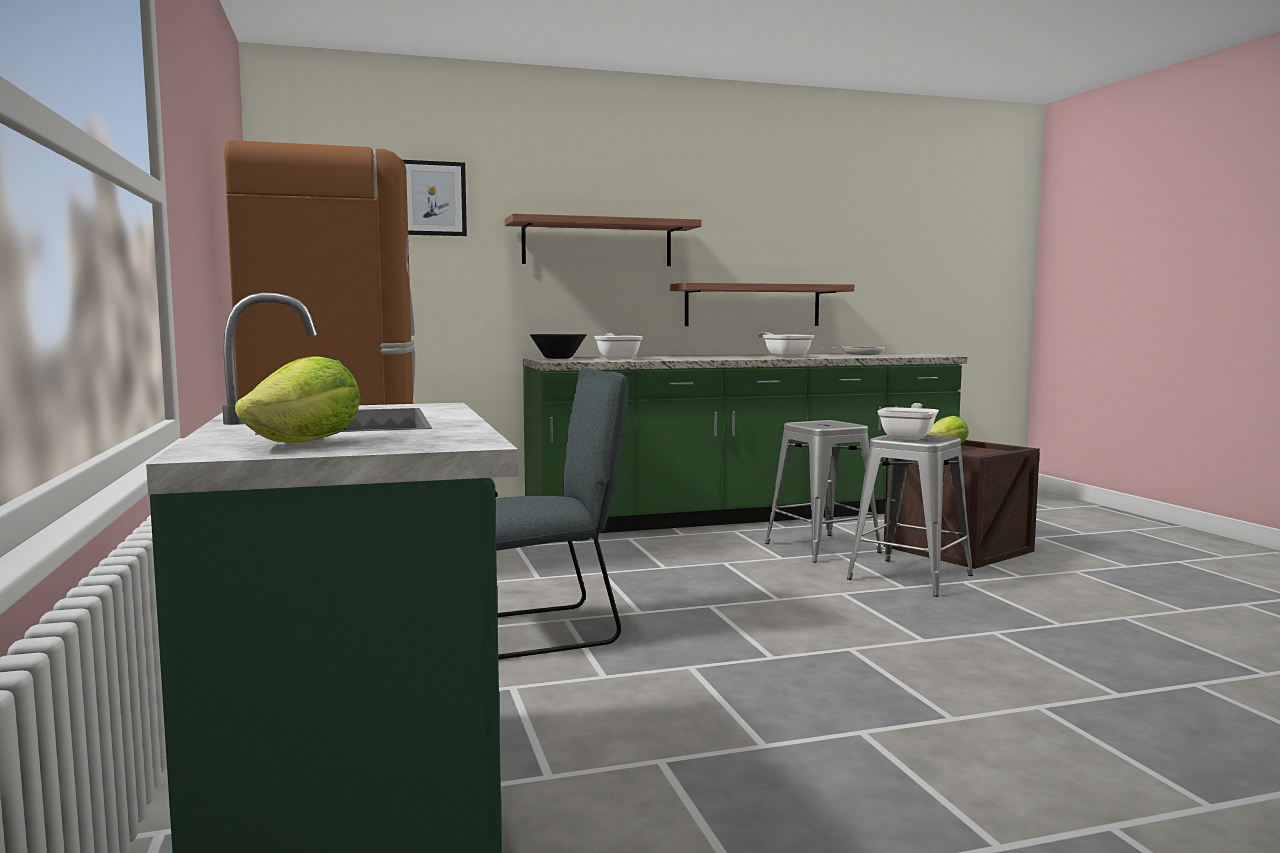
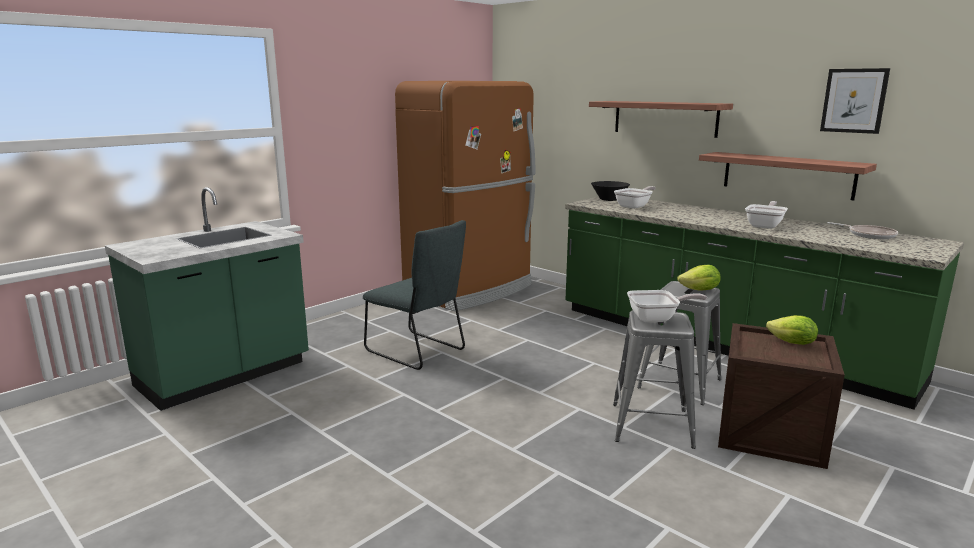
camera: 60 degrees right, 10 degrees up
lettuce [235,356,361,443] -> lettuce moved to [677,265,721,291]
picture [403,160,467,236] -> picture moved to [820,68,890,134]

